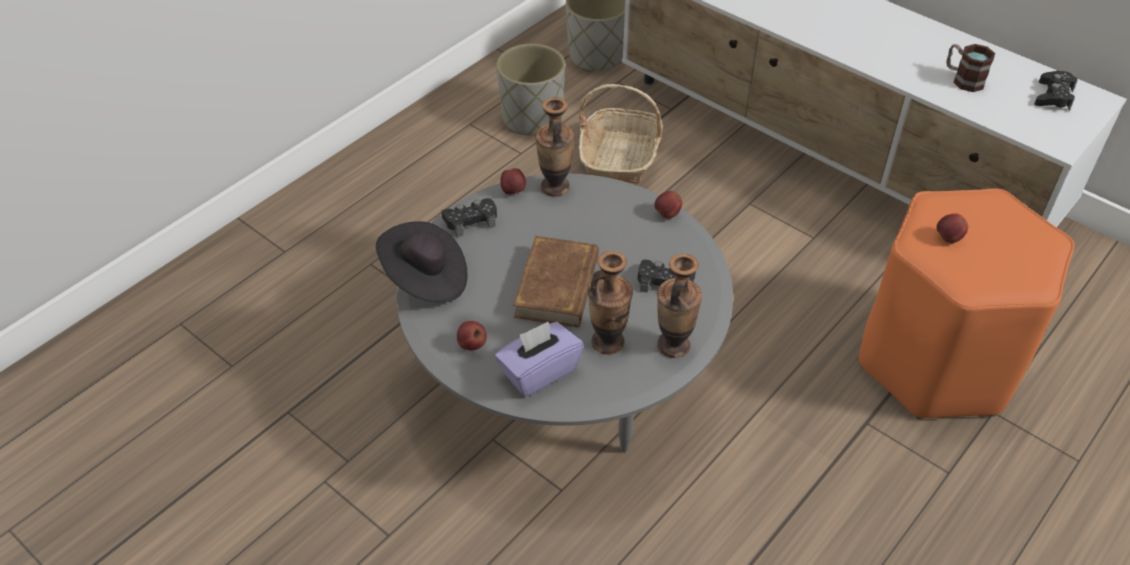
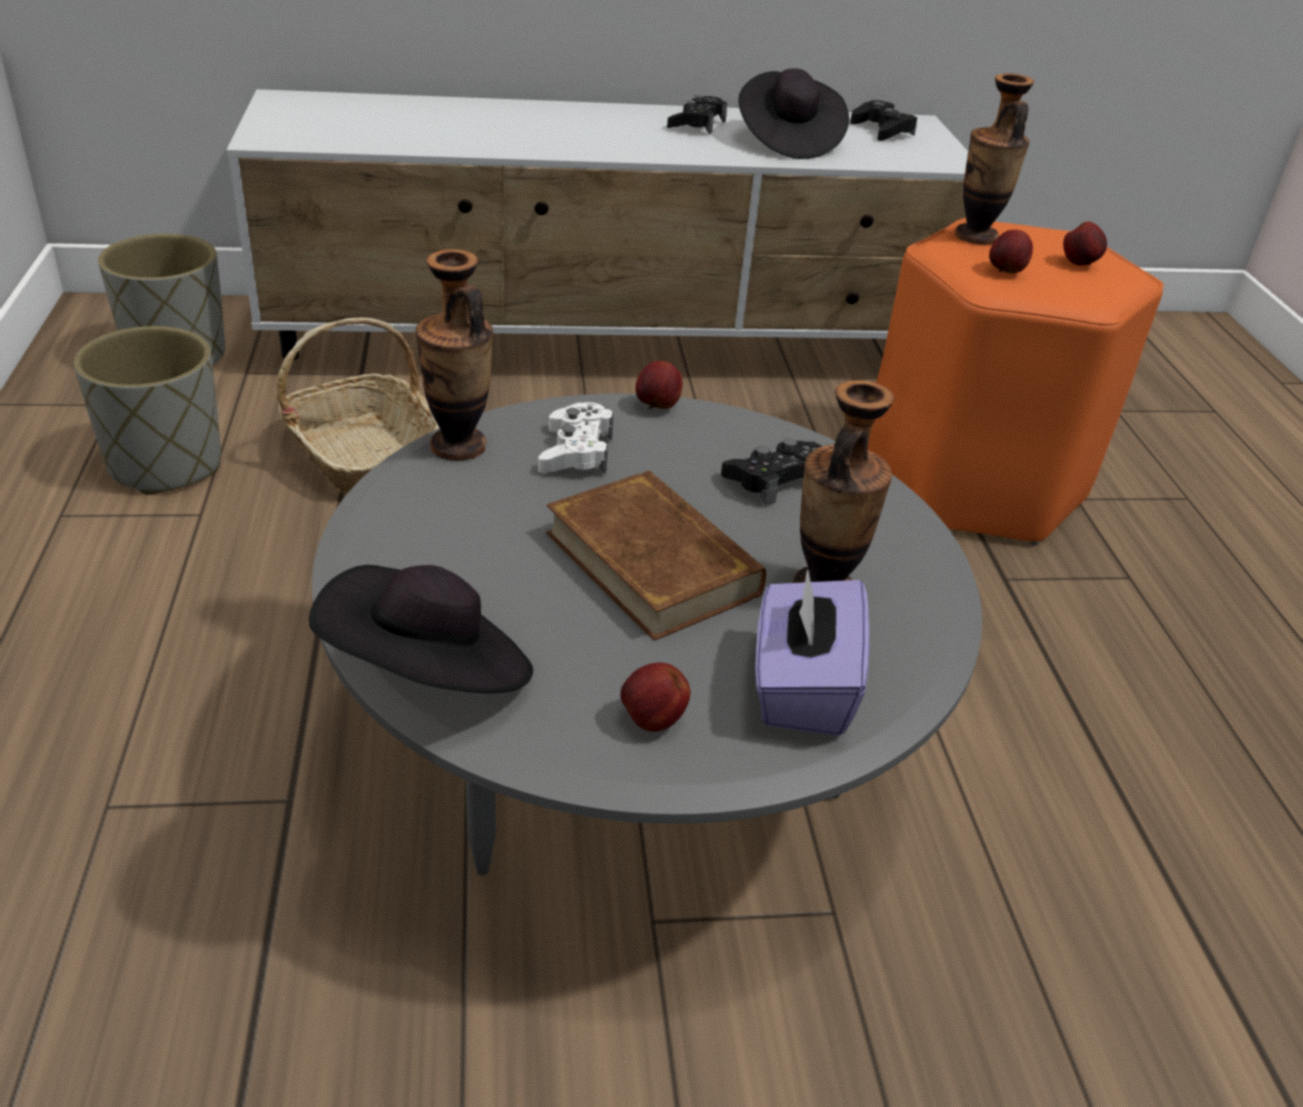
camera: 50 degrees left, 10 degrees down
black game controller [441,198,497,237] -> black game controller moved to [667,94,727,135]
apple [500,168,526,196] -> apple moved to [1063,221,1107,266]
vase [657,254,702,358] -> vase moved to [955,73,1034,245]
mug [946,44,995,92] -> black hat [739,68,849,159]
none -> white game controller [538,402,614,474]

